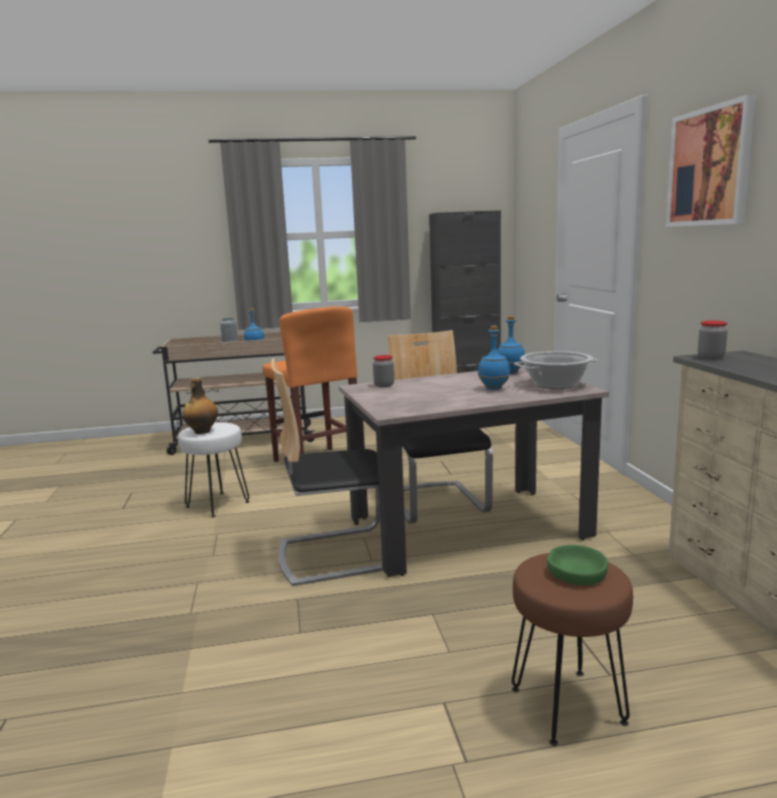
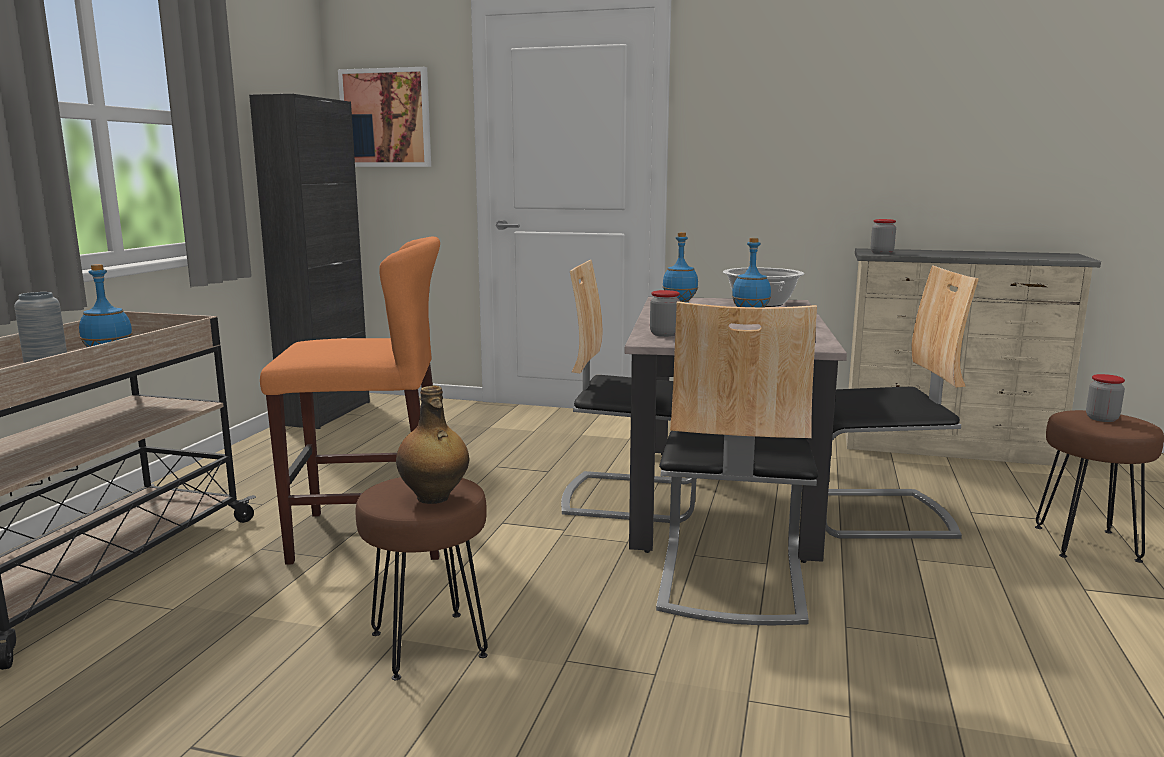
camera: 65 degrees left, 0 degrees up
white stool [178,422,250,518] -> brown stool [356,477,488,680]
green bowl [547,545,608,585] -> jar [1086,374,1125,422]
picture [666,95,756,227] -> picture moved to [338,67,431,167]
none -> chair [802,265,979,539]

